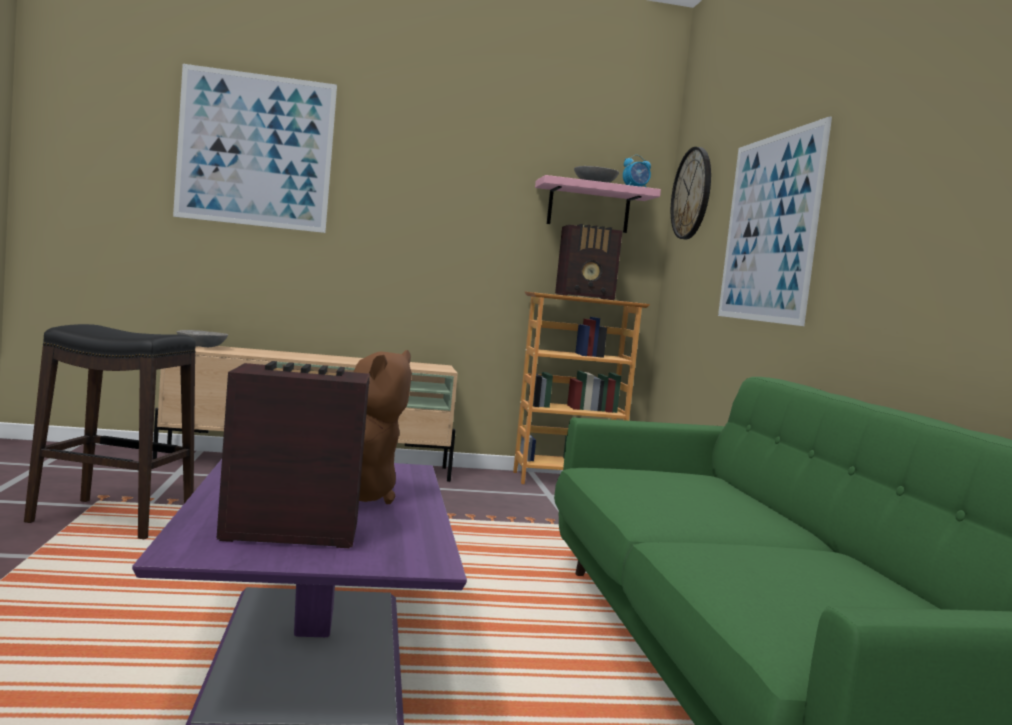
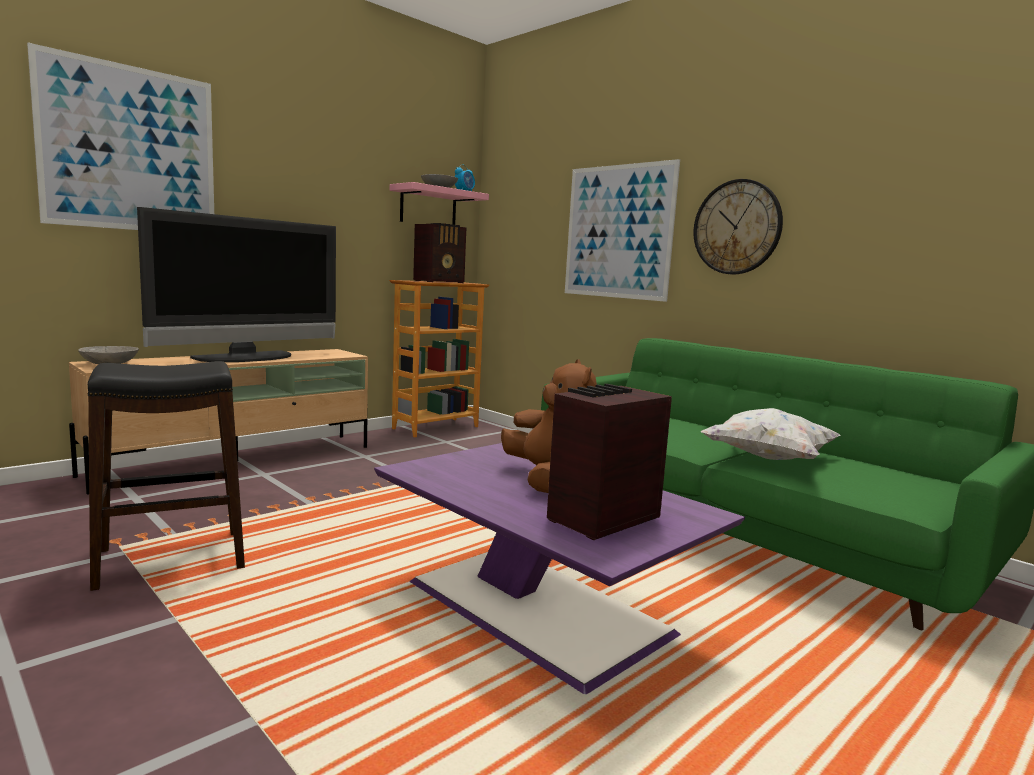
camera: 35 degrees left, 5 degrees up
wall clock [671,147,711,239] -> wall clock moved to [694,179,783,274]
none -> television [137,207,336,362]
none -> white pillow [701,408,841,460]

